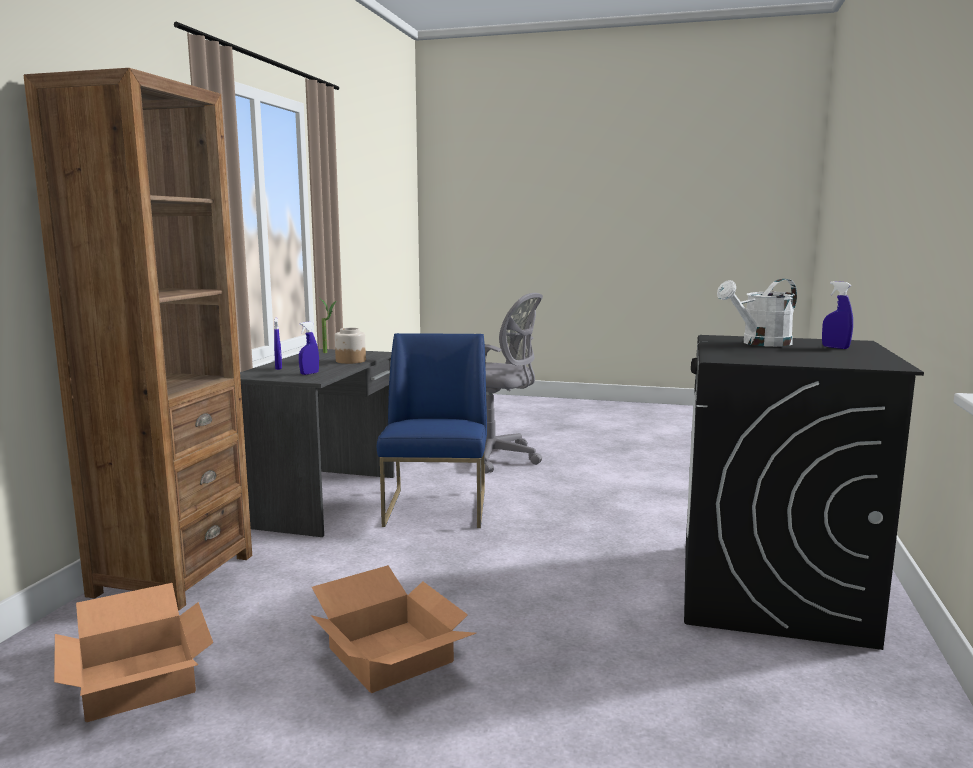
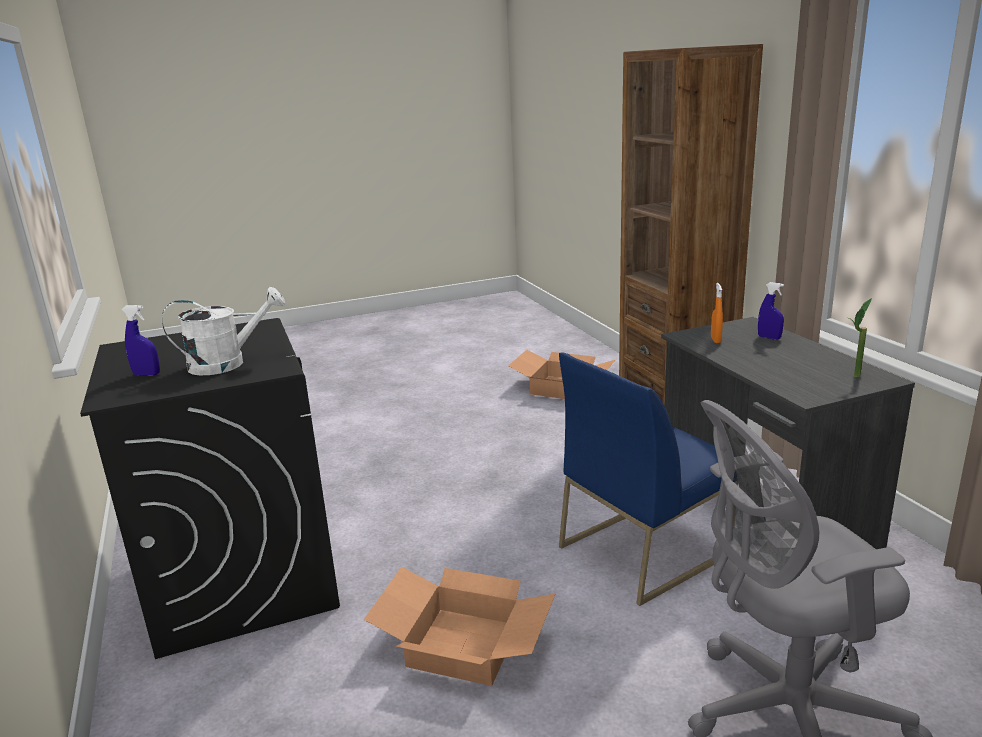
camera: 145 degrees right, 10 degrees up
blue spray bottle [299,322,319,375] -> orange spray bottle [711,283,723,343]
cardboard box [311,565,476,693] -> cardboard box moved to [364,567,555,686]
jar [335,328,366,364] -> none
blue chair [377,333,487,528] -> blue chair turned 90 degrees clockwise [559,353,735,606]
white watering can [717,279,797,347] -> white watering can turned 45 degrees clockwise [162,287,285,376]

